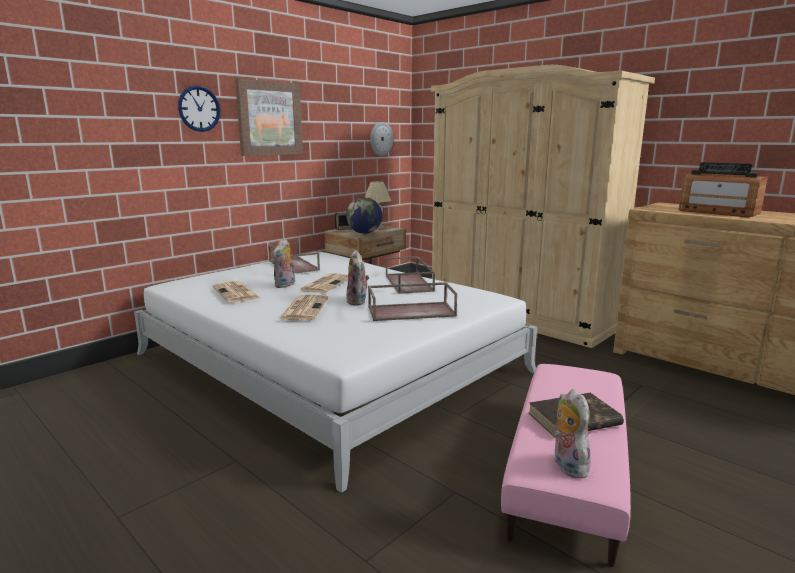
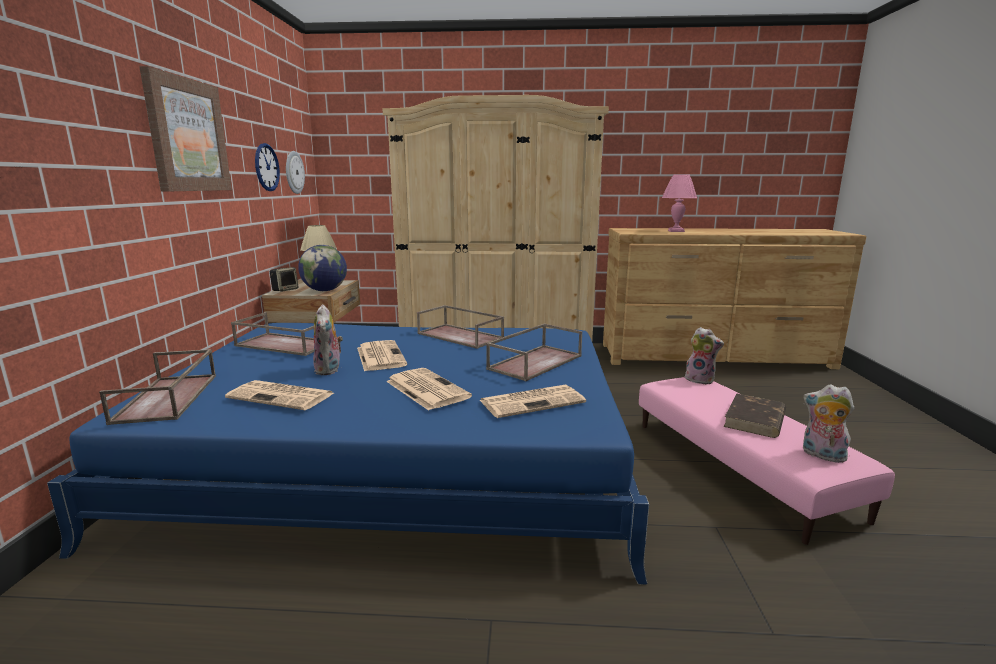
camera: 40 degrees left, 0 degrees up
white bed [134,252,537,493] -> blue bed [47,323,649,585]
wall clock [178,86,220,132] -> wall clock moved to [255,143,280,191]
plush toy [346,250,369,306] -> plush toy moved to [685,327,724,385]
radio [678,162,768,218] -> pink table lamp [662,174,697,232]
none -> brown tray [99,349,216,425]
none -> newspaper [480,385,586,418]

